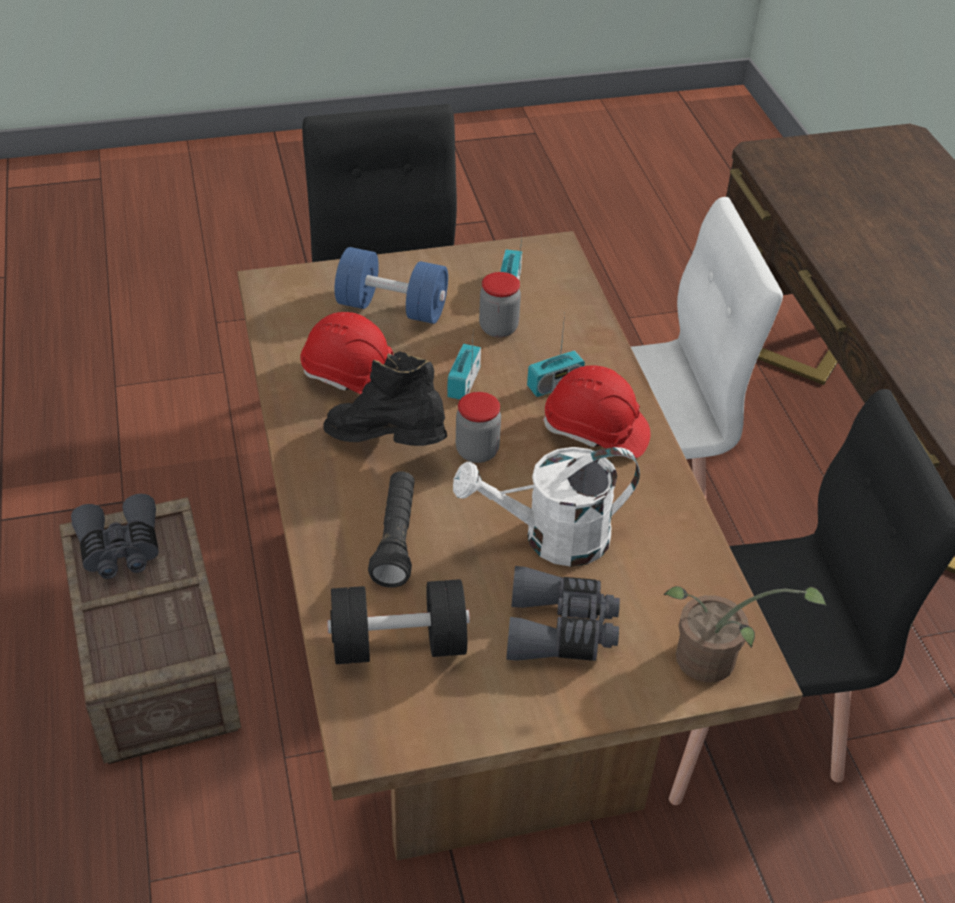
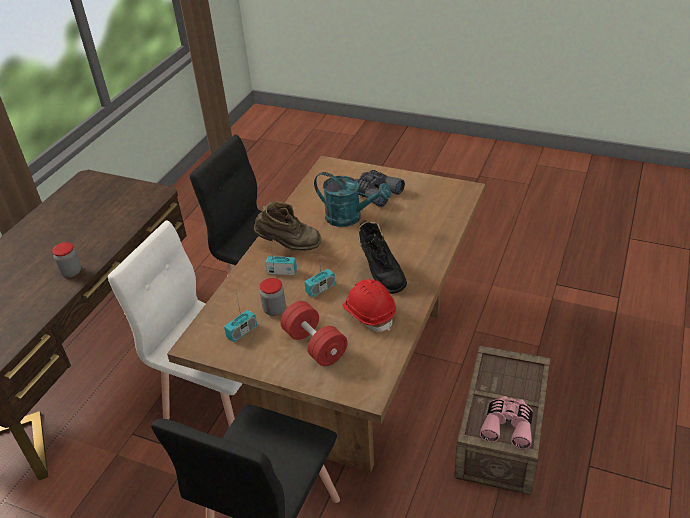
camera: 140 degrees left, 5 degrees down
grey binoculars [71,494,159,579] -> pink binoculars [480,396,533,449]
black dumbbell [327,579,470,664] -> none
blue dumbbell [335,247,448,324] -> red dumbbell [281,301,347,366]
black flashlight [368,471,415,588] -> none
white watering can [453,447,640,567] -> turquoise watering can [314,172,391,227]
jar [456,392,501,463] -> jar moved to [52,242,81,277]
red hard hat [543,365,651,458] -> brown boot [254,201,321,251]
potted plant [664,586,827,682] -> none

